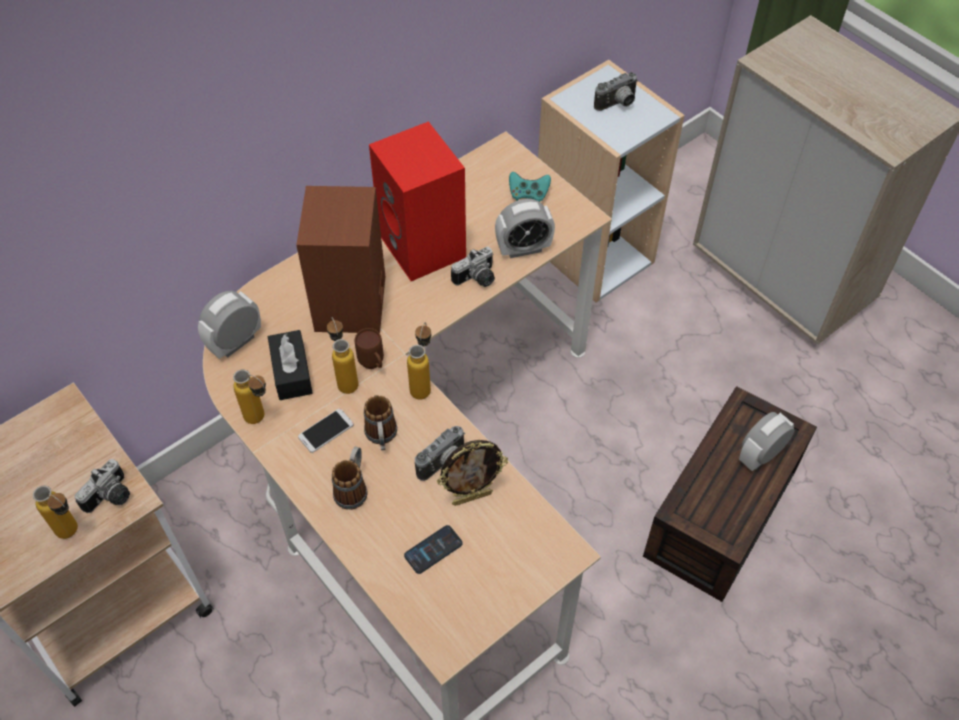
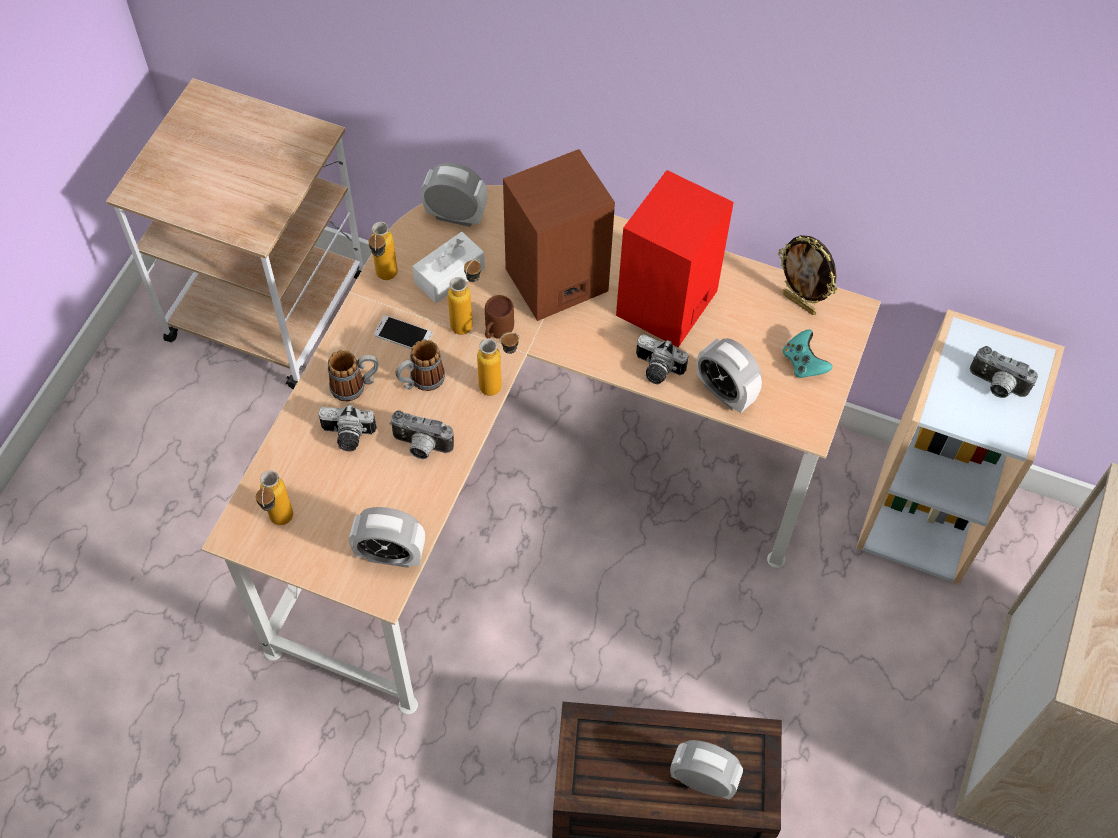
camera: 60 degrees right, 5 degrees up
bottle [33,486,78,539] -> bottle moved to [256,470,293,525]
camera [75,459,130,513] -> camera moved to [319,404,377,451]
black tissue box [268,330,312,400] -> white tissue box [412,232,485,303]
phone [404,525,463,574] -> none
picture frame [437,440,508,506] -> picture frame moved to [778,235,837,315]
none -> alarm clock [349,507,425,568]

